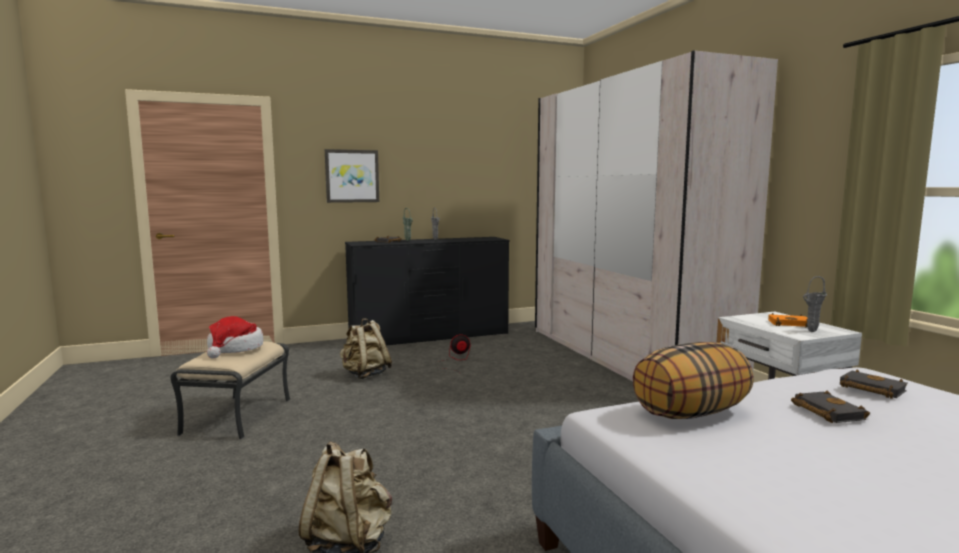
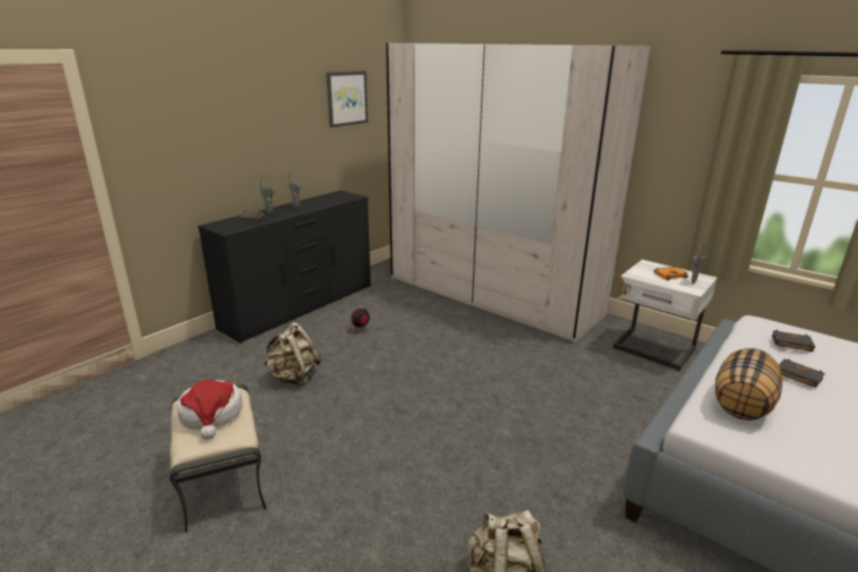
camera: 30 degrees left, 15 degrees up
picture [325,149,379,203] -> picture moved to [326,71,368,128]

